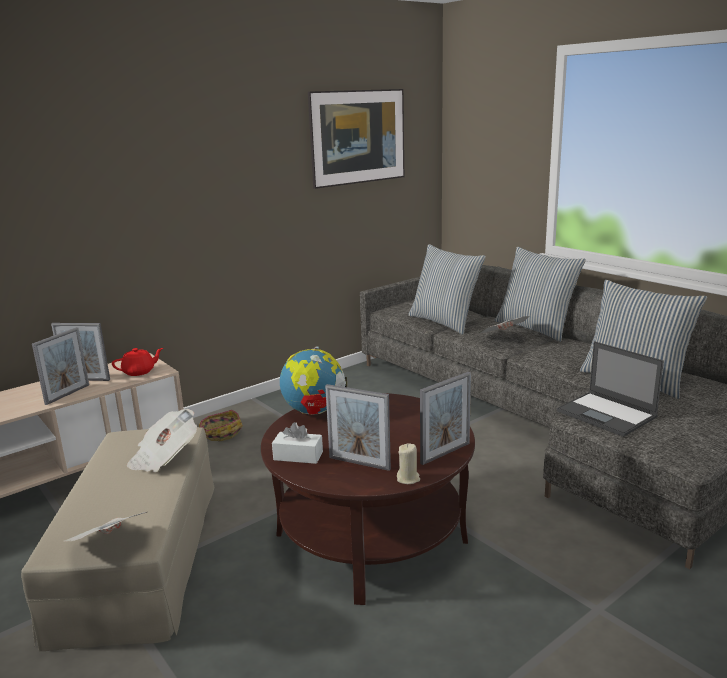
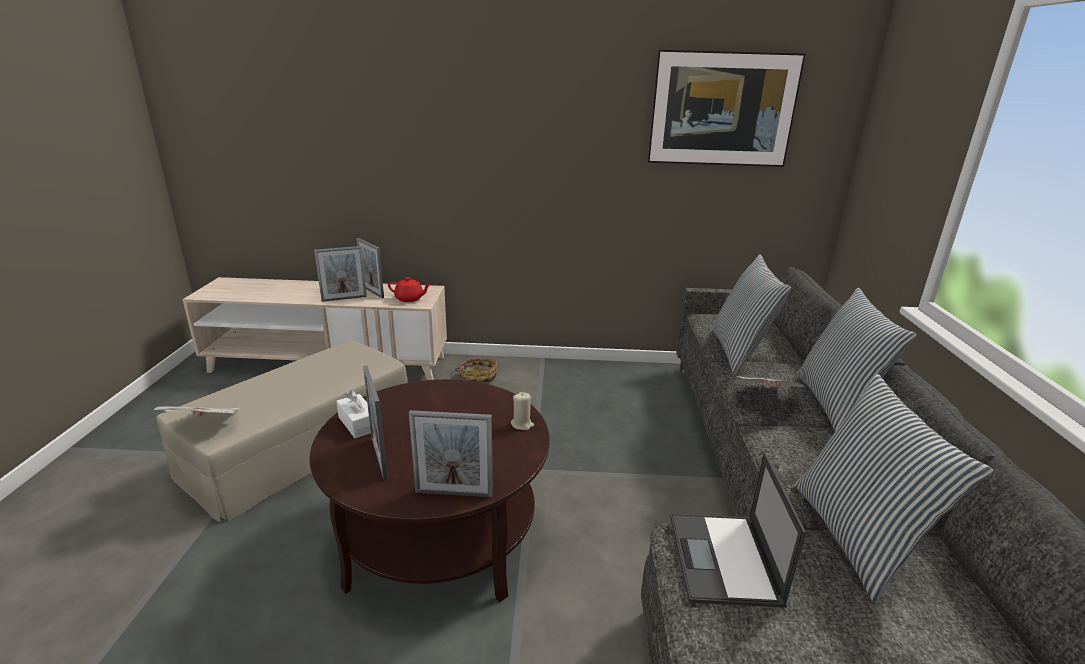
camera: 40 degrees right, 5 degrees up
newspaper [127,409,197,472] -> none
globe [280,346,347,415] -> none
beige candle [397,443,420,484] -> beige candle moved to [511,392,534,430]

